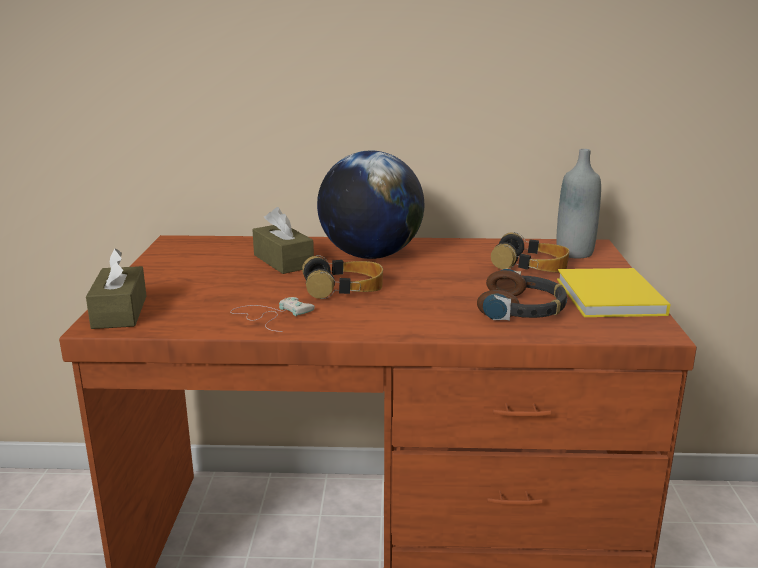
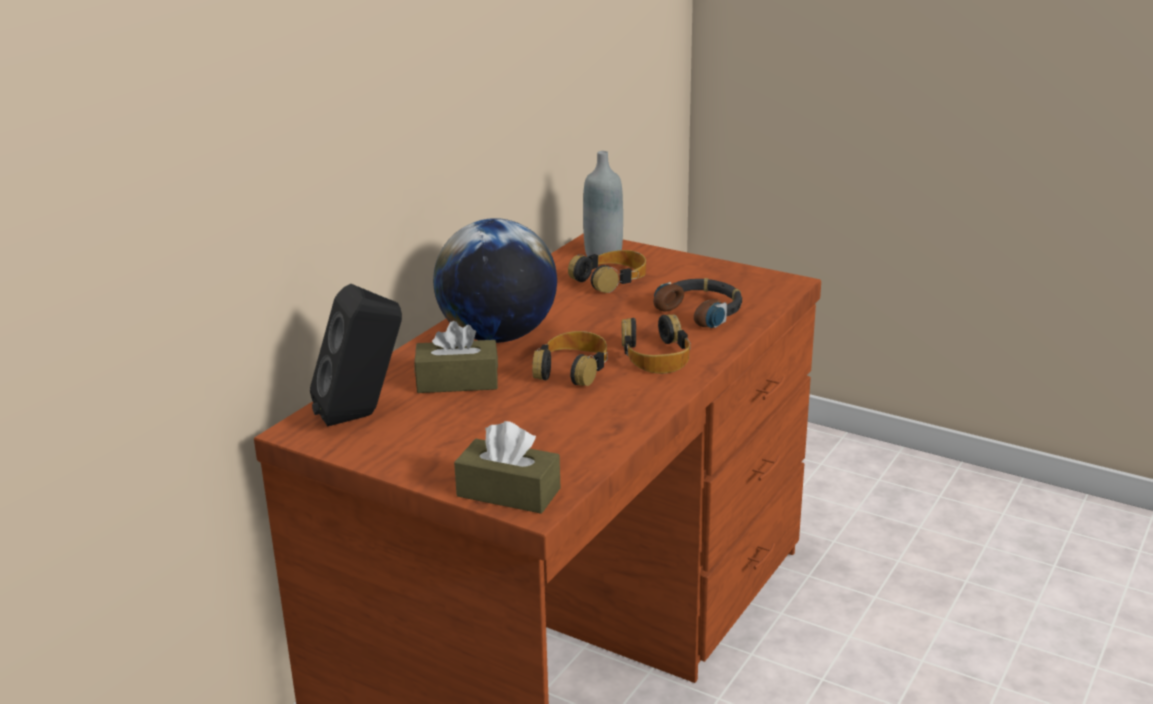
camera: 60 degrees left, 5 degrees up
white game controller [230,297,315,332] -> none
yellow book [557,268,671,317] -> none
none -> black speaker [310,284,402,426]
none -> headphones [622,314,691,374]

